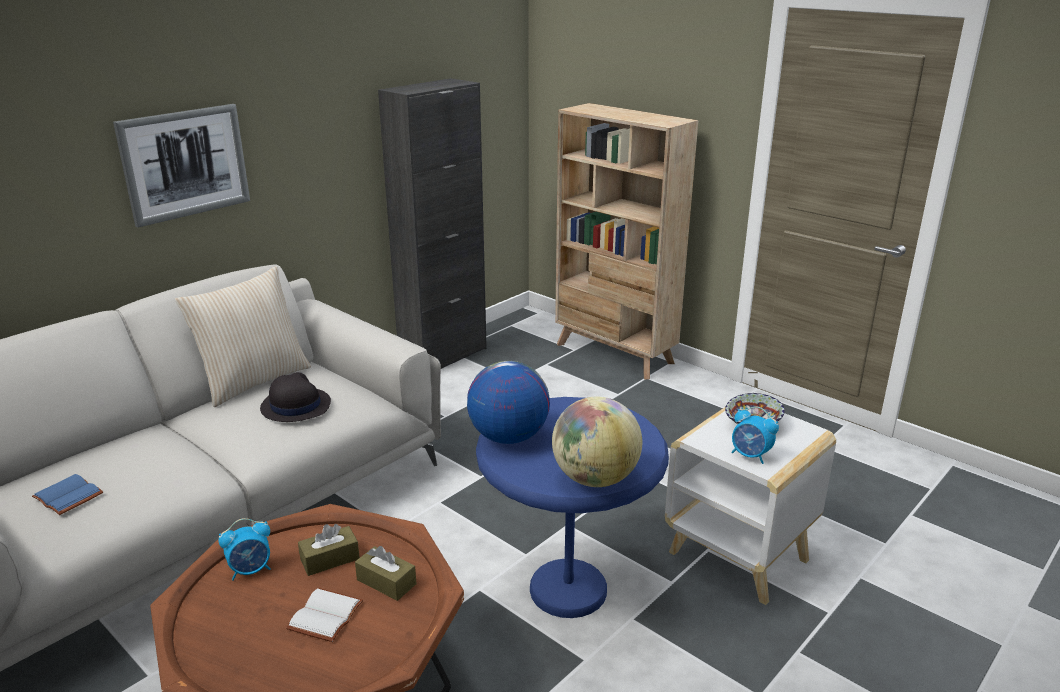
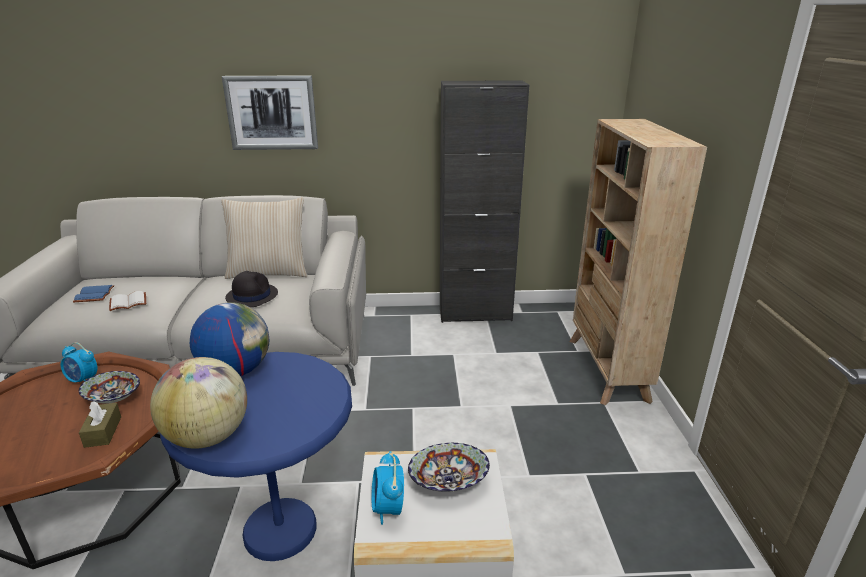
camera: 45 degrees right, 0 degrees up
white book [286,588,363,642] -> white book moved to [109,291,146,311]
brown tissue box [298,524,360,576] -> bowl [79,371,140,404]

